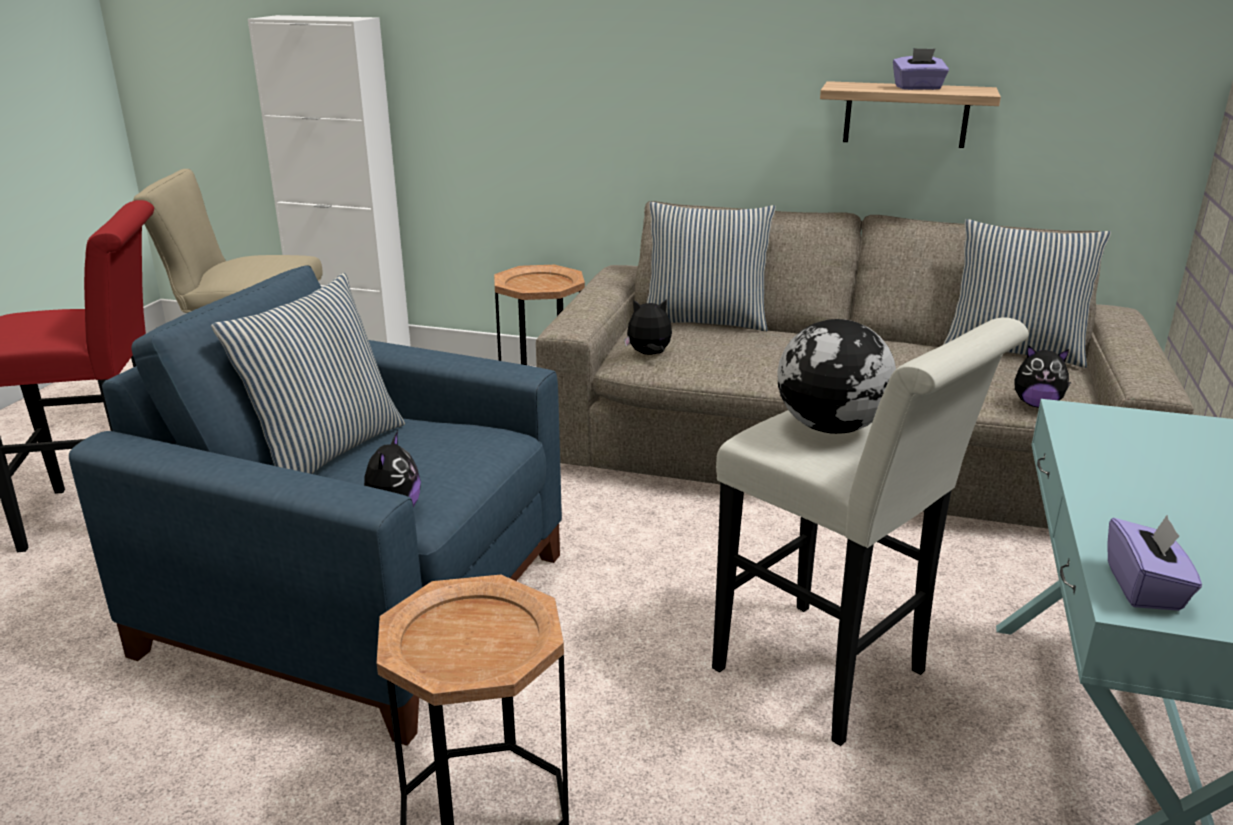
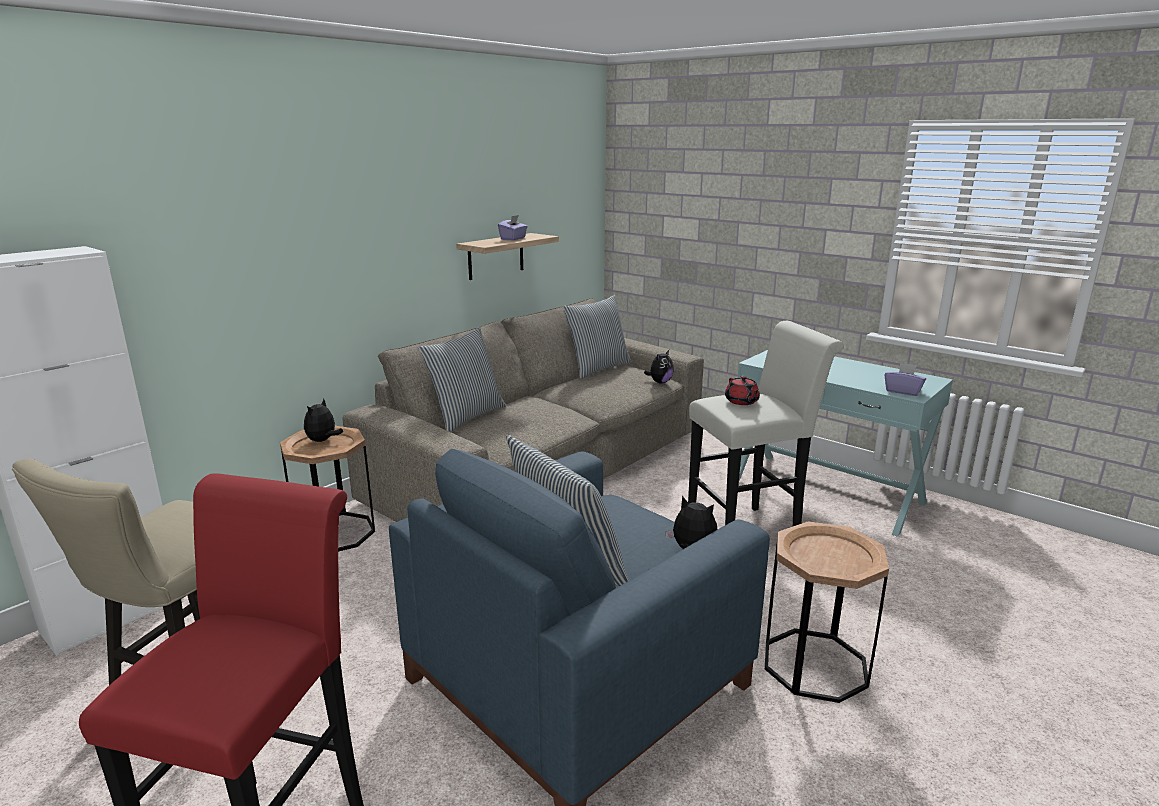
camera: 65 degrees left, 5 degrees down
plush toy [624,299,672,355] -> plush toy moved to [304,399,343,442]
globe [777,319,896,434] -> red teapot [725,376,760,405]

